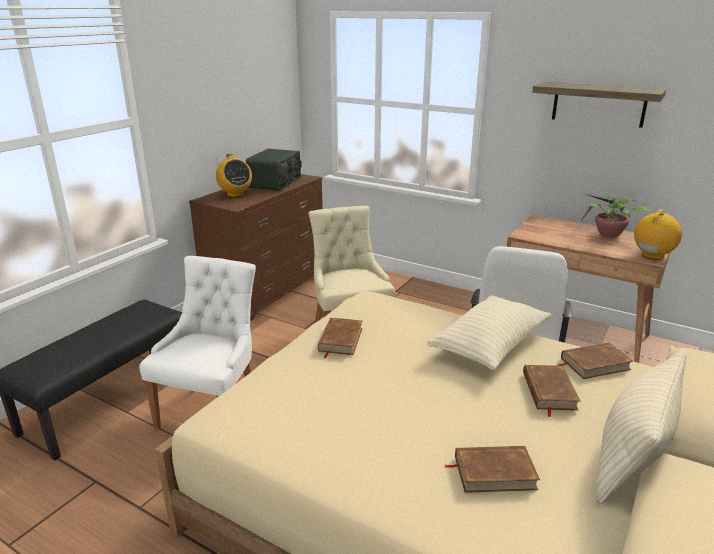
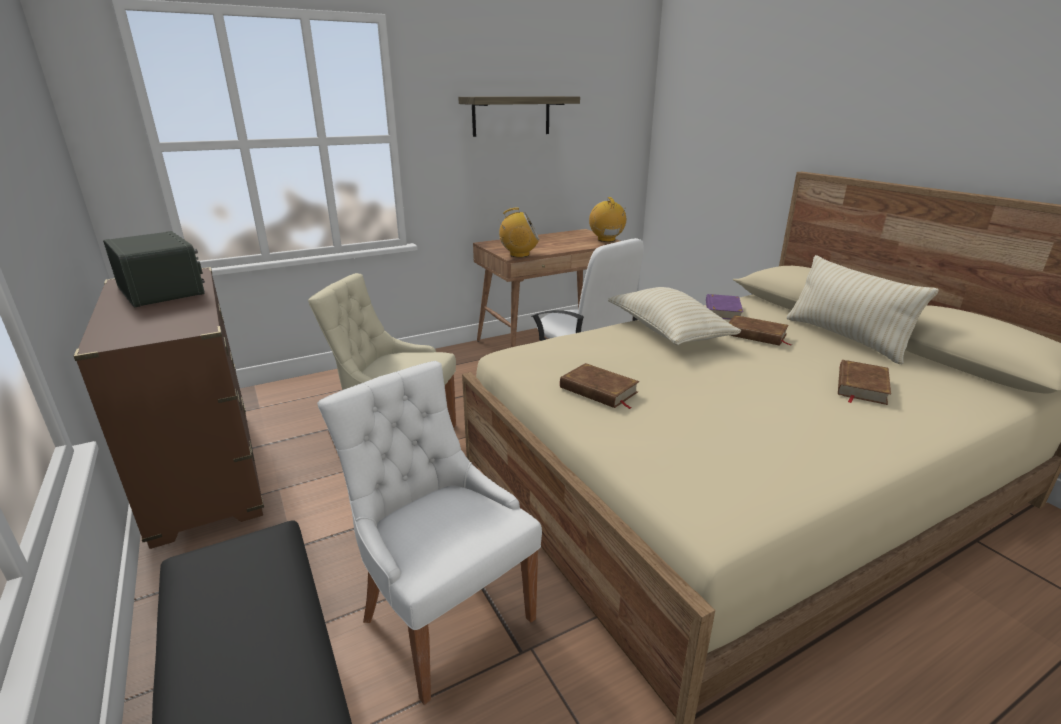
camera: 60 degrees left, 0 degrees up
radio [216,153,252,197] -> radio moved to [499,208,539,258]
brown book [557,342,633,379] -> purple book [706,294,743,320]
potted plant [581,194,650,238] -> none

